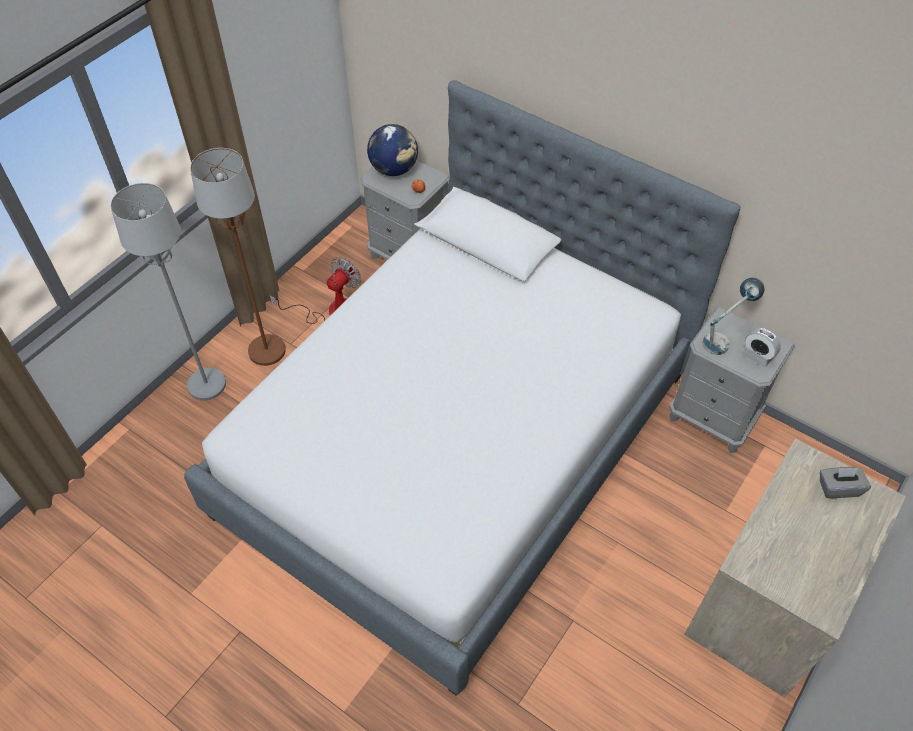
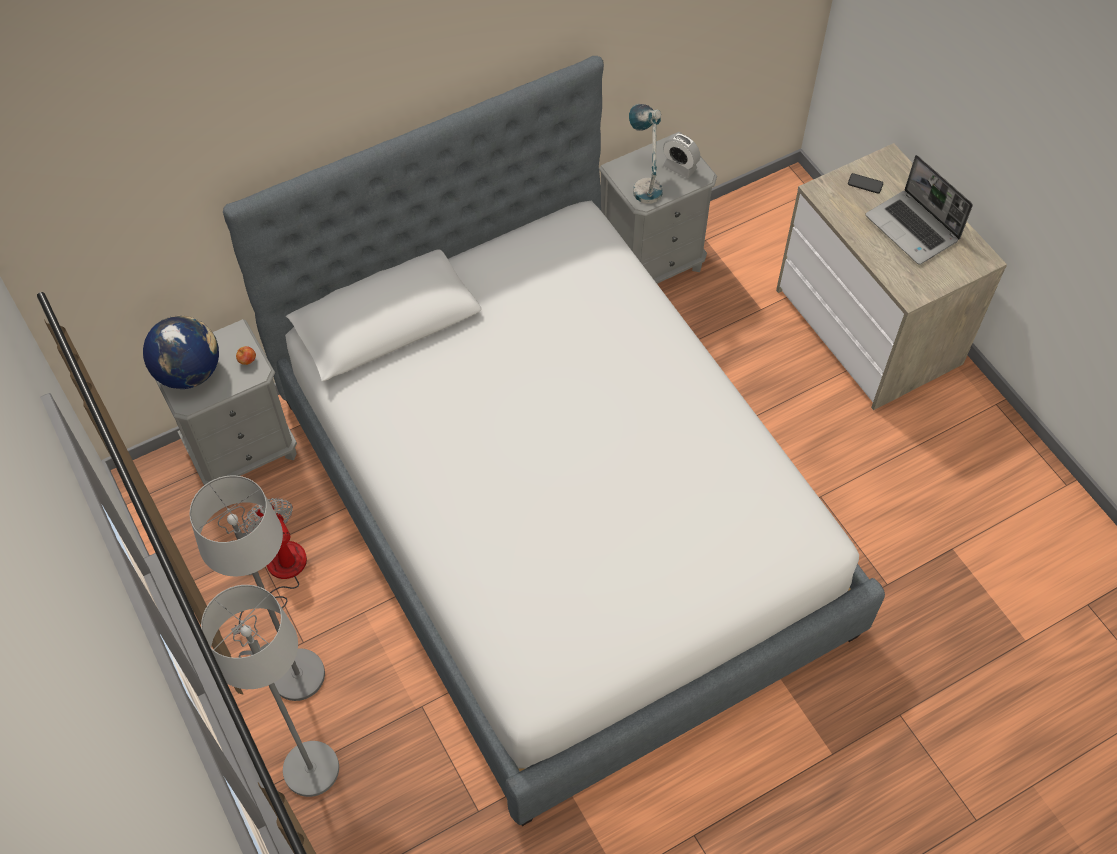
camera: 65 degrees left, 5 degrees up
brown floor lamp [190,148,286,366] -> grey floor lamp [190,475,325,701]
alarm clock [742,328,781,367] -> alarm clock turned 60 degrees clockwise [663,133,700,178]
grey tissue box [820,467,871,498] -> phone [848,173,883,194]
none -> laptop [865,155,973,265]

